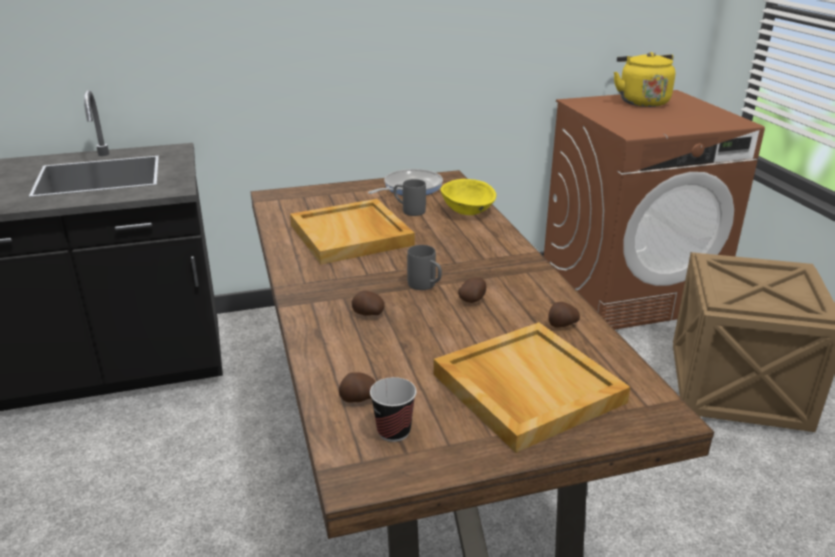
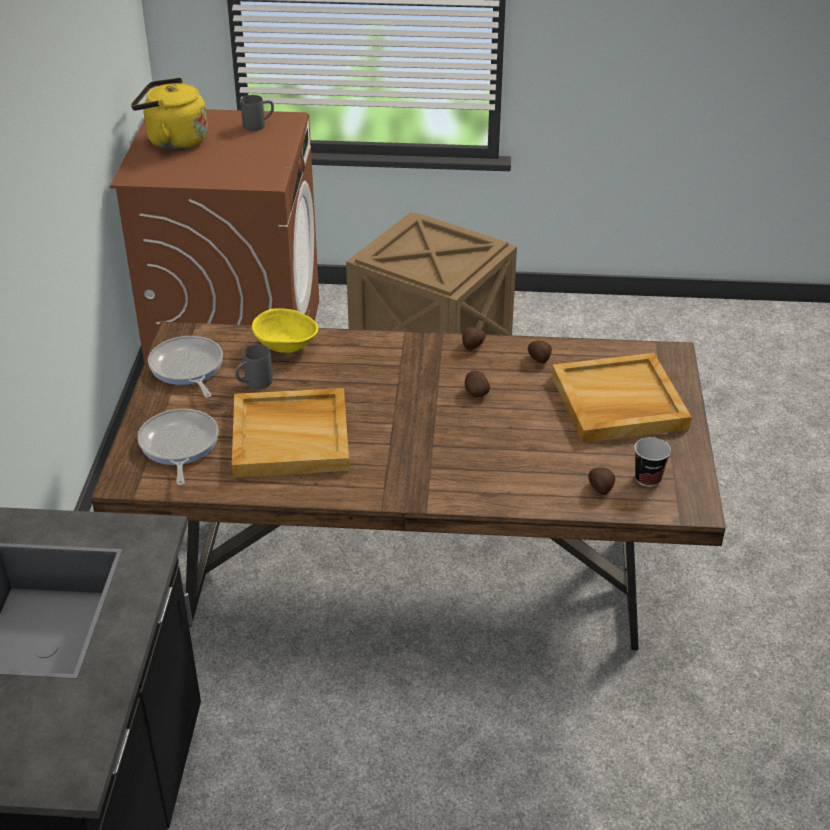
camera: 70 degrees left, 10 degrees up
potato [352,290,384,316] -> potato moved to [462,327,486,350]
grey mug [407,245,442,290] -> grey mug moved to [241,95,274,131]
none -> frying pan [137,409,219,485]

